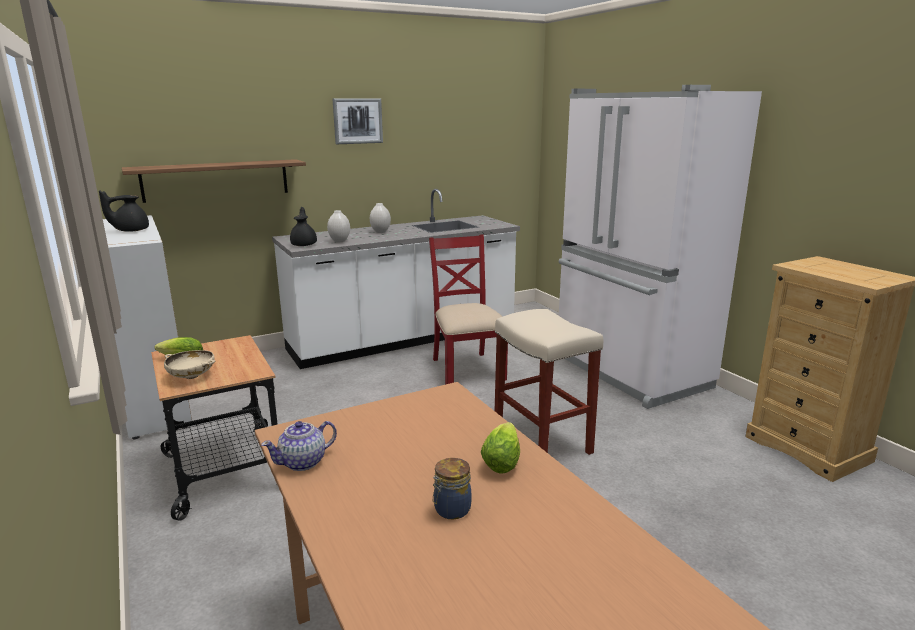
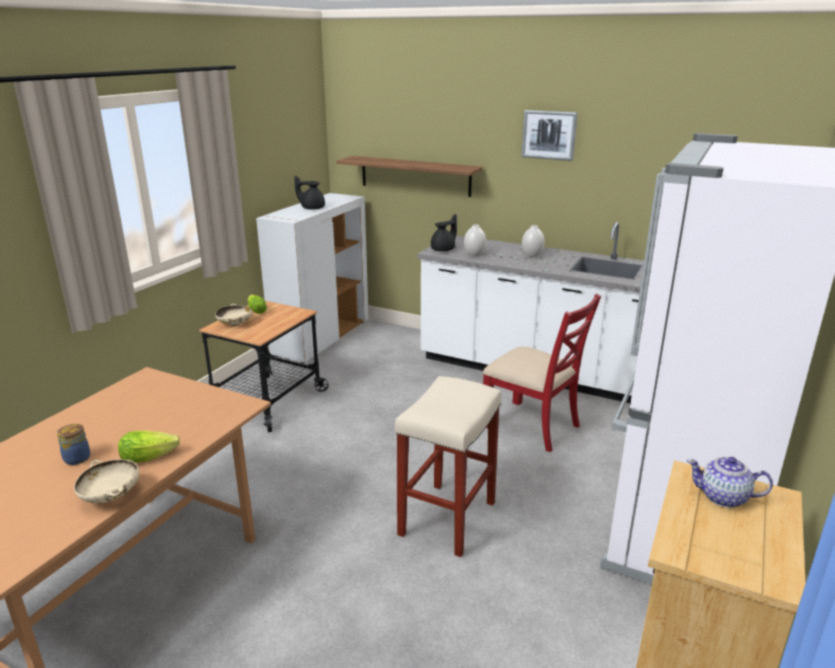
camera: 55 degrees right, 5 degrees up
teapot [261,421,337,471] -> teapot moved to [687,457,773,508]
red chair [429,234,508,385] -> red chair turned 90 degrees clockwise [483,294,601,452]
none -> beige bowl [74,459,139,503]

